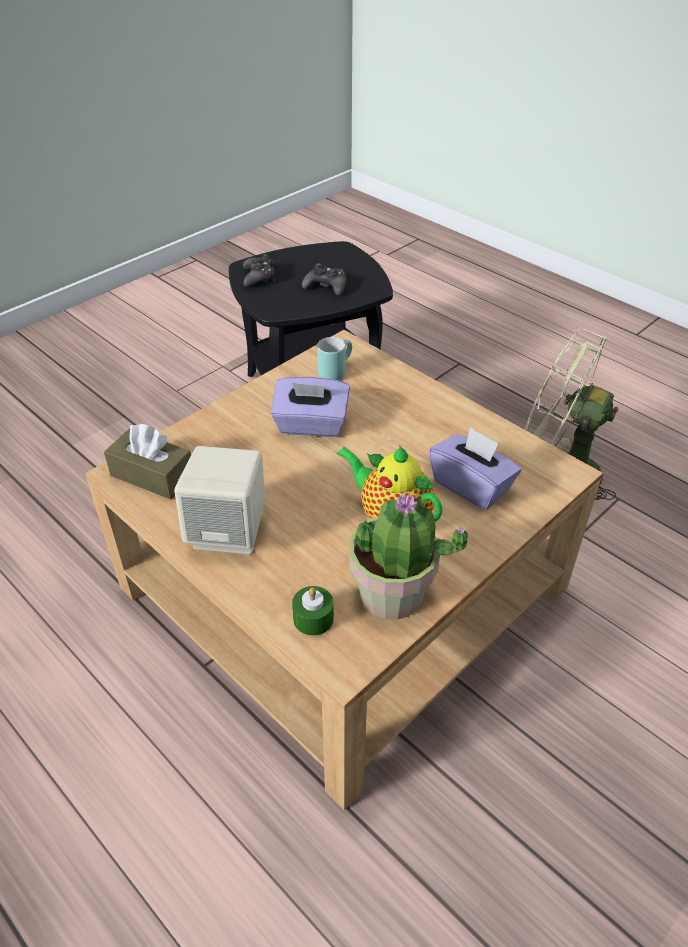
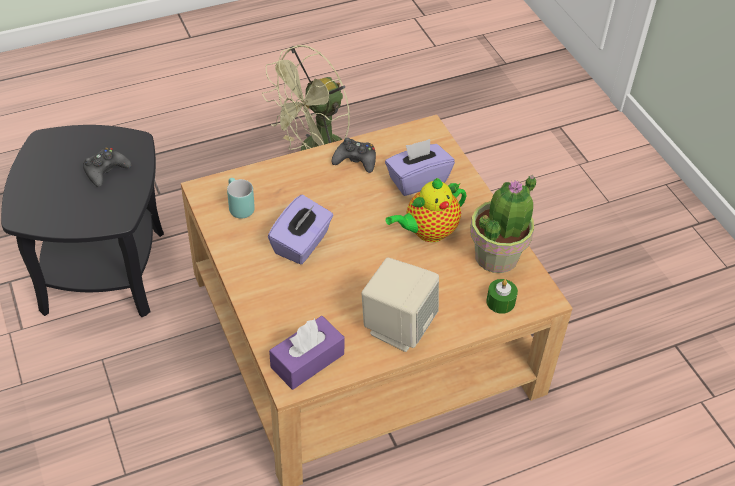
camera: 70 degrees left, 5 degrees up
brown tissue box [104,424,191,499] -> purple tissue box [269,316,345,390]
black game controller [243,254,275,287] -> black game controller moved to [332,138,376,173]

